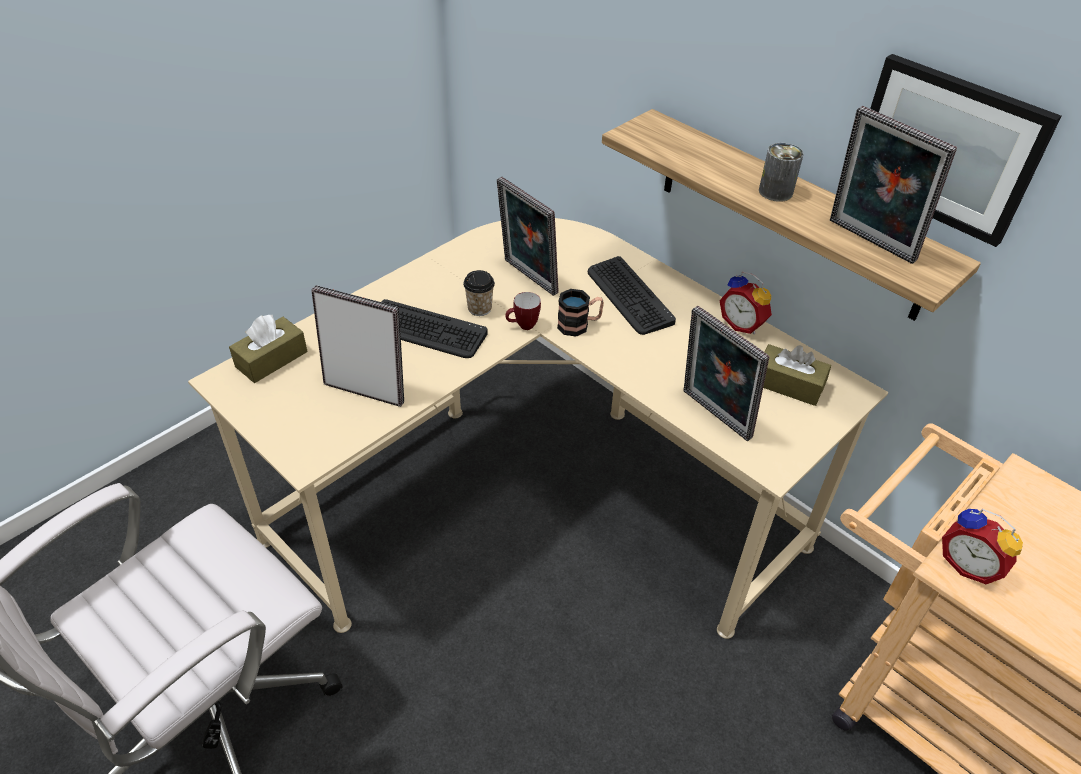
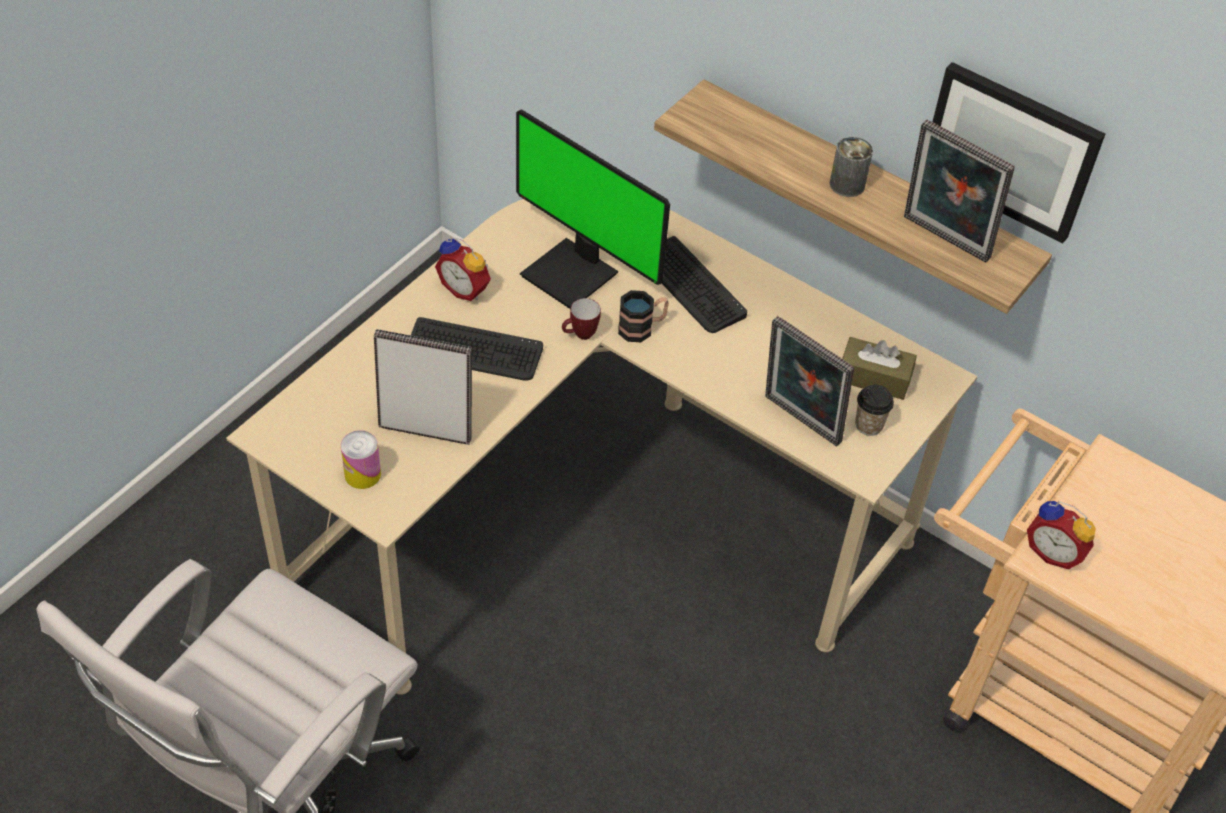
camera: 10 degrees left, 5 degrees up
brown tissue box [229,315,307,383] -> none
cup [463,270,495,316] -> cup moved to [855,384,894,436]
picture frame [497,177,559,296] -> monitor [516,109,670,309]
alarm clock [719,271,772,334] -> alarm clock moved to [435,236,491,301]
none -> can [341,430,381,489]

